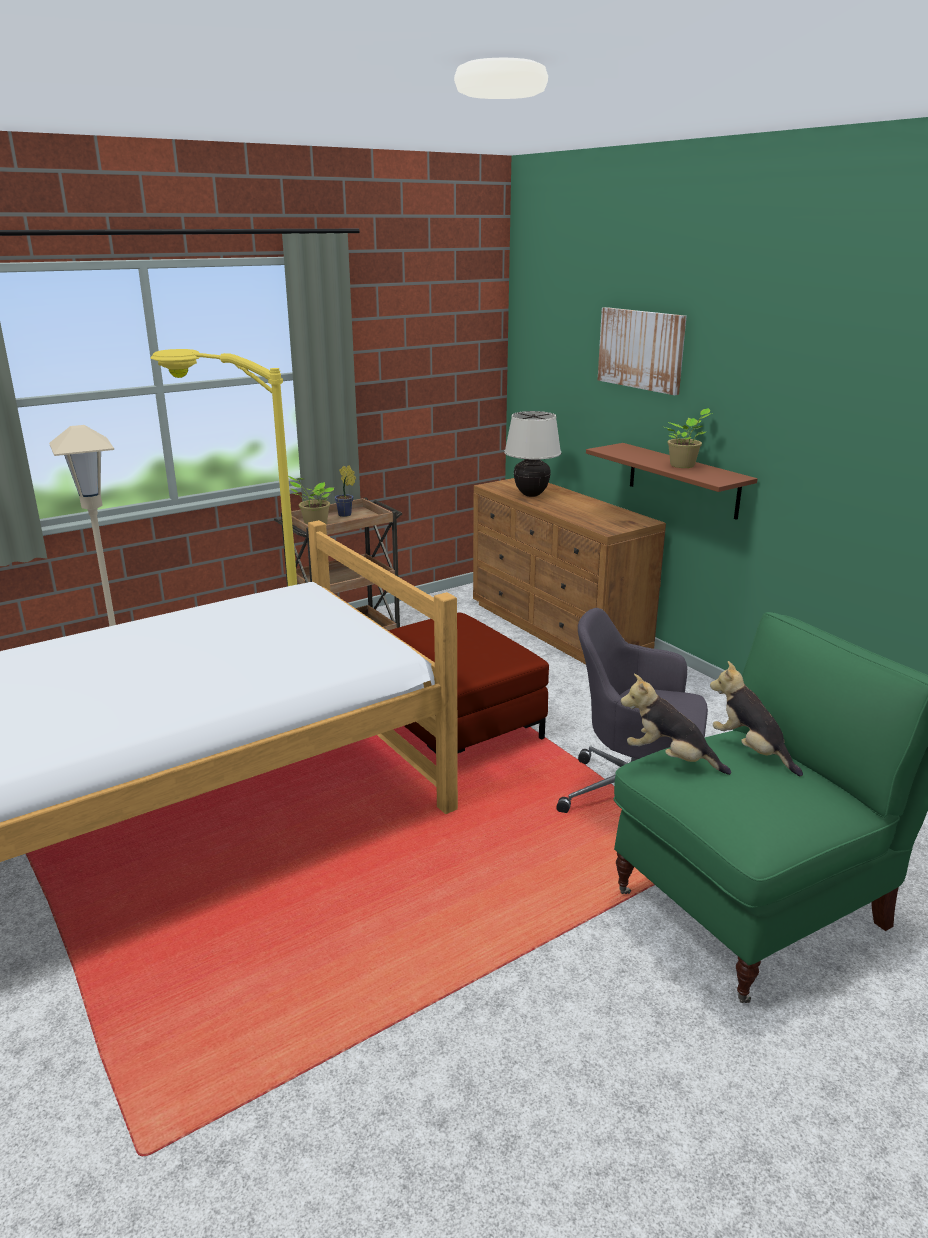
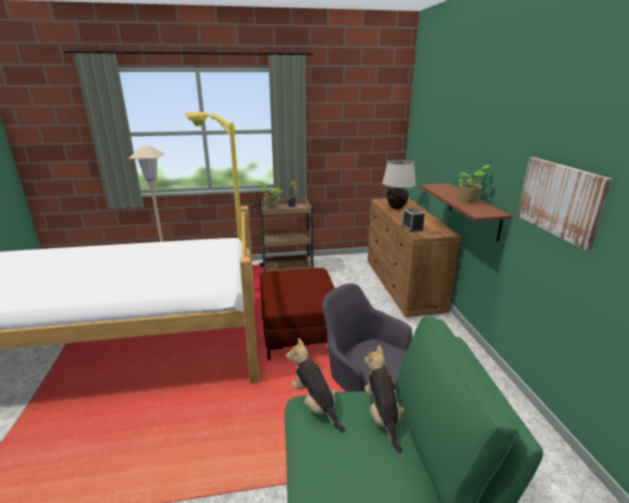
camera: 25 degrees right, 0 degrees up
picture [598,307,687,395] -> picture moved to [517,157,612,250]
none -> alarm clock [402,208,425,232]

